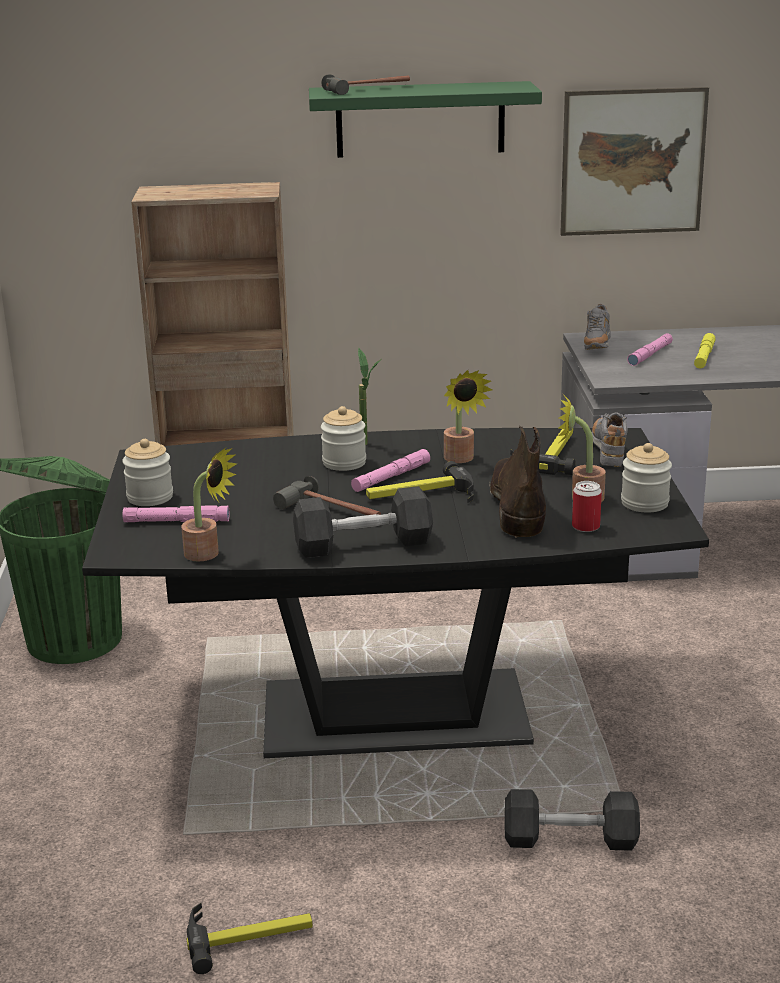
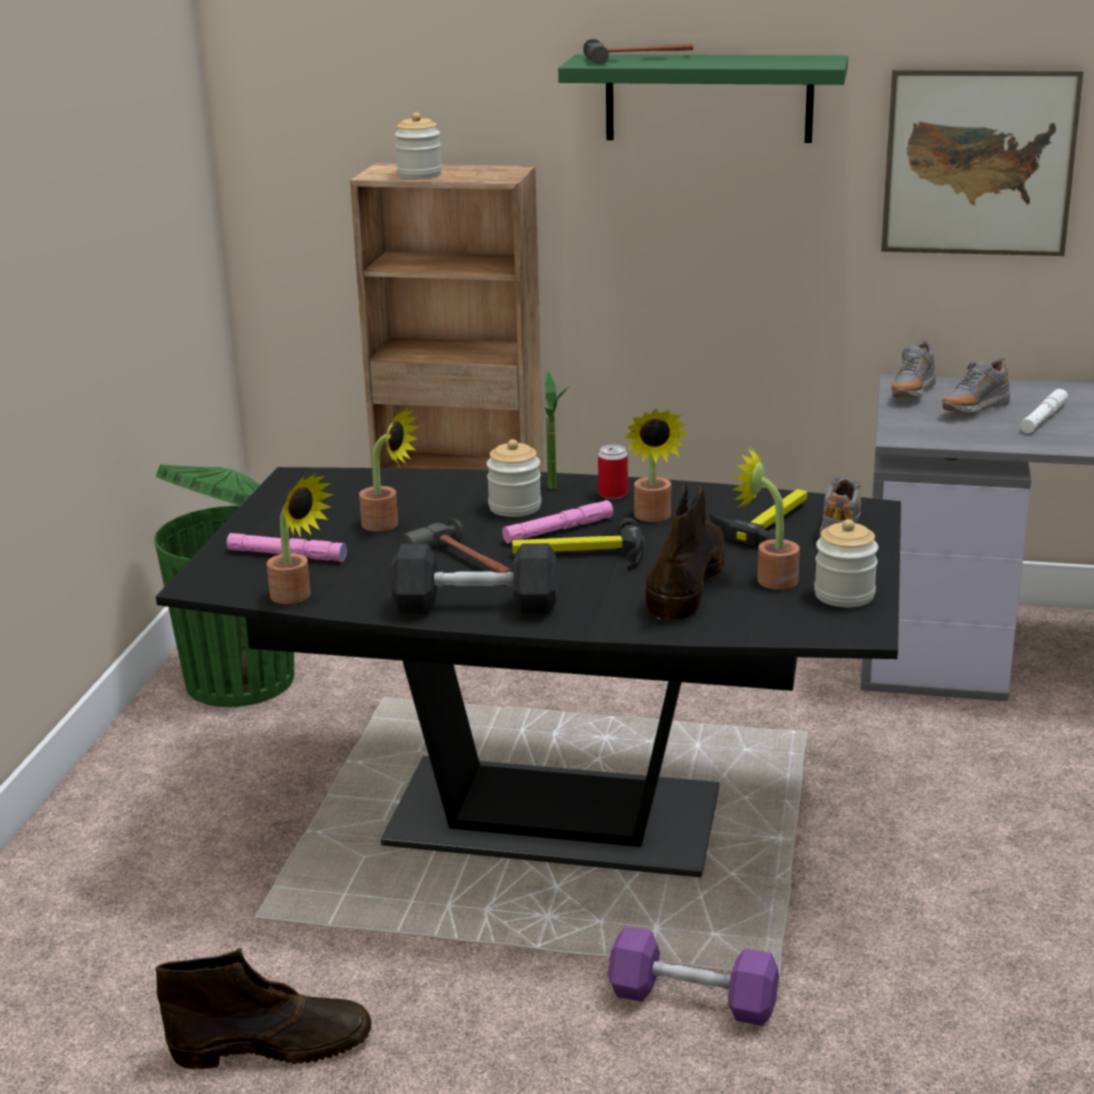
camera: 15 degrees right, 0 degrees up
jar [122,439,173,506] -> jar moved to [395,112,442,179]
hammer [187,903,313,974] -> brown boot [155,948,371,1069]
grey dumbbell [505,789,640,851] -> purple dumbbell [608,926,779,1026]
can [572,481,602,532] -> can moved to [598,445,628,499]
pink flashlight [627,333,673,366] -> grey shoe [942,358,1010,413]
yellow flashlight [694,333,716,368] -> white flashlight [1020,389,1068,433]
none -> potted plant [359,408,419,532]

